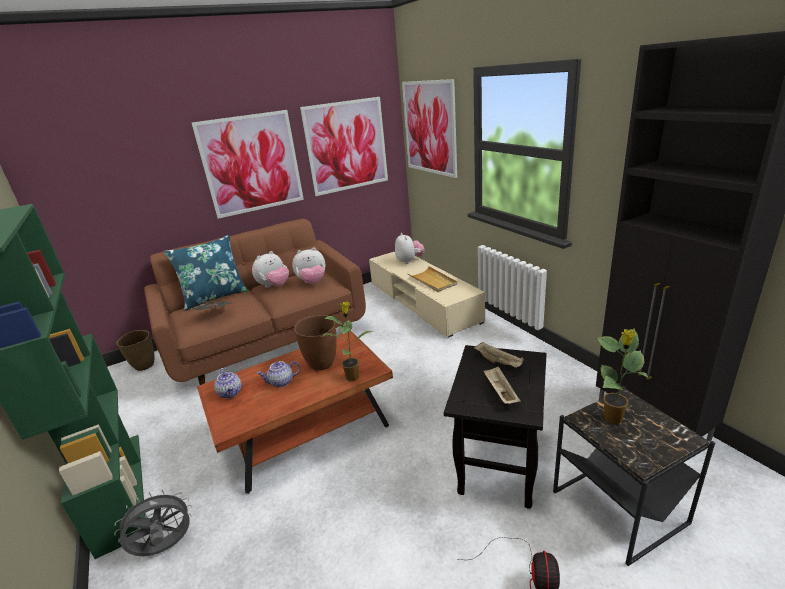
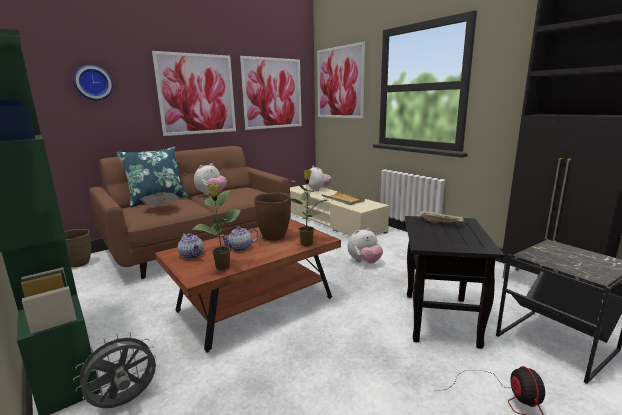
camera: 10 degrees left, 10 degrees down
plush toy [292,247,326,284] -> plush toy moved to [347,228,383,264]
beige tray [483,366,520,404] -> none
potted plant [597,328,648,424] -> potted plant moved to [191,184,241,270]
none -> wall clock [74,65,113,100]

